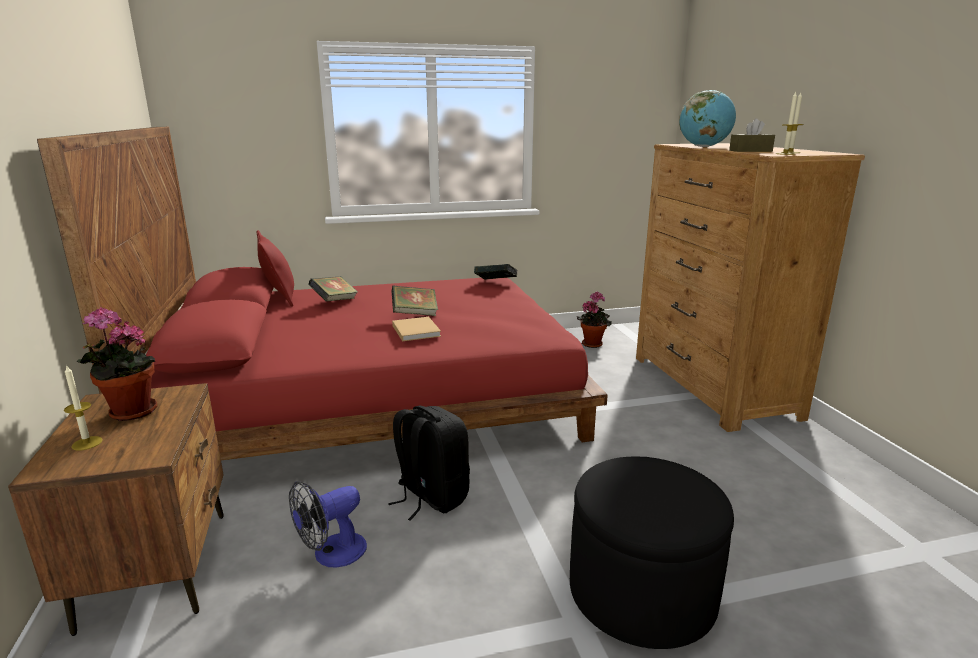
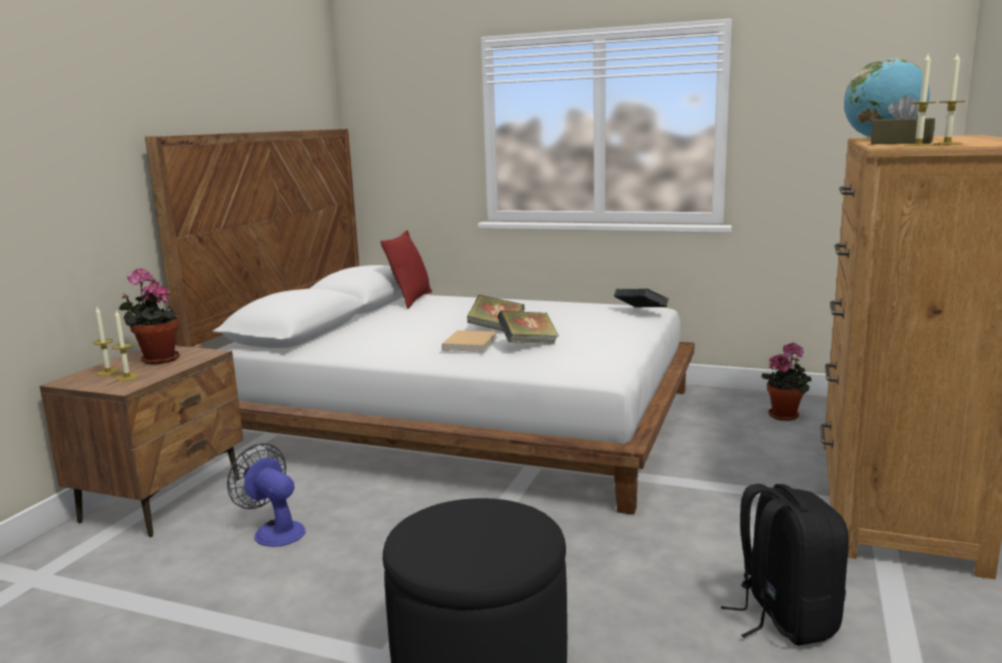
camera: 35 degrees right, 5 degrees down
red bed [37,127,608,460] -> white bed [145,129,695,515]
fan [289,481,367,567] -> fan turned 45 degrees clockwise [227,443,306,547]
book [309,276,358,302] -> book moved to [497,311,559,344]
black backpack [388,405,470,521] -> black backpack moved to [721,484,849,646]
none -> candle [112,310,139,381]

